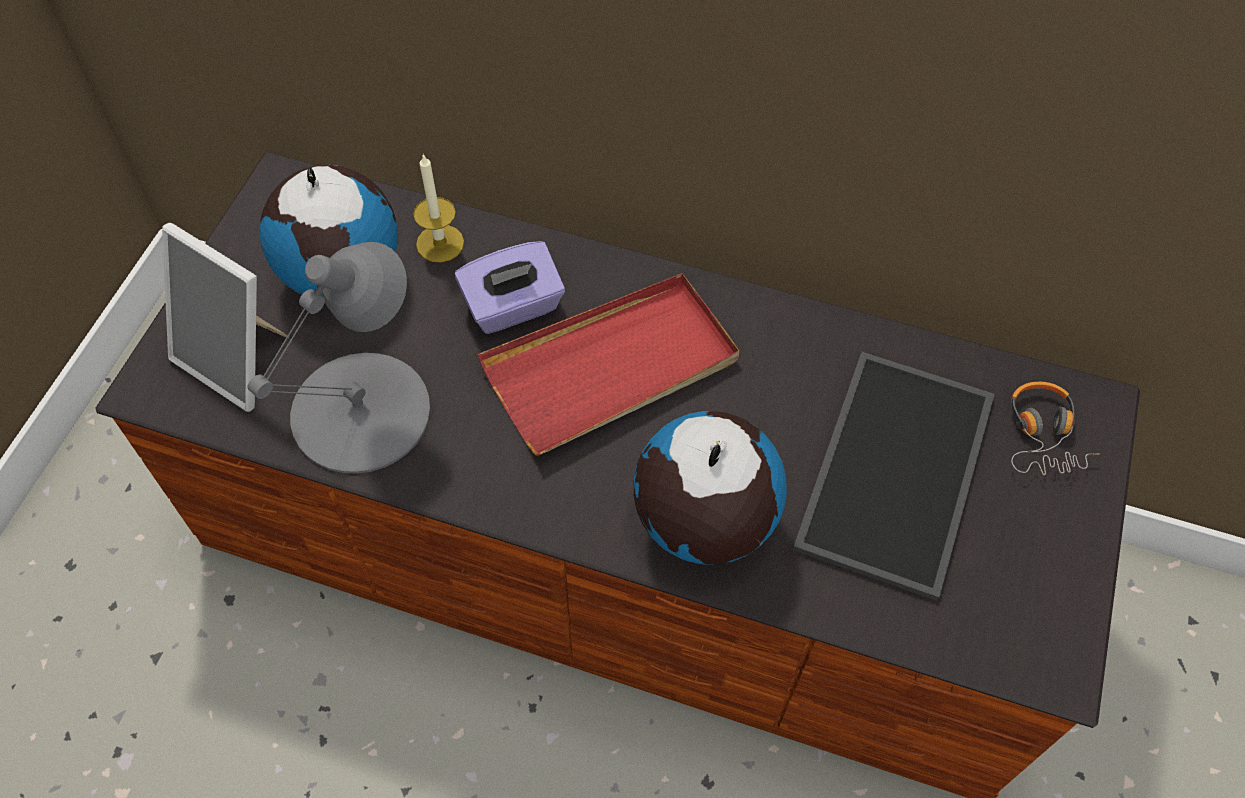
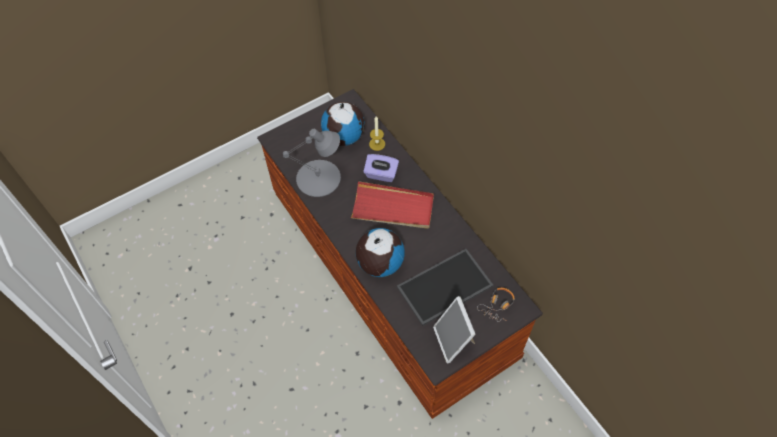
camera: 40 degrees right, 0 degrees up
picture frame [162,223,290,412] -> picture frame moved to [433,296,475,363]

